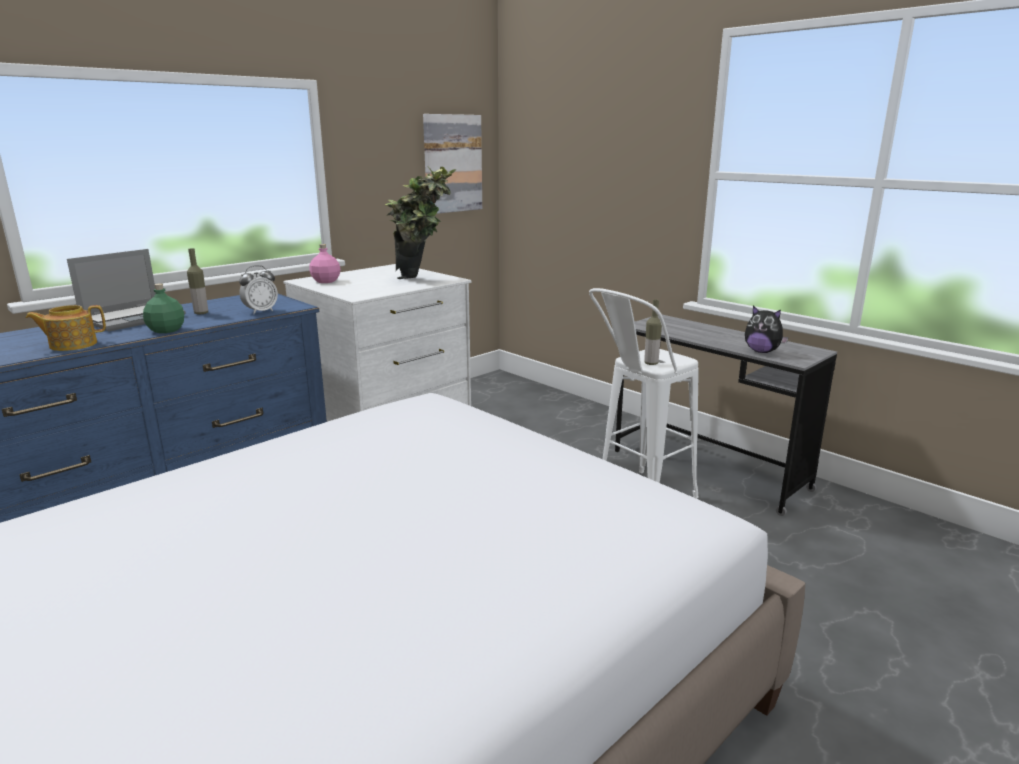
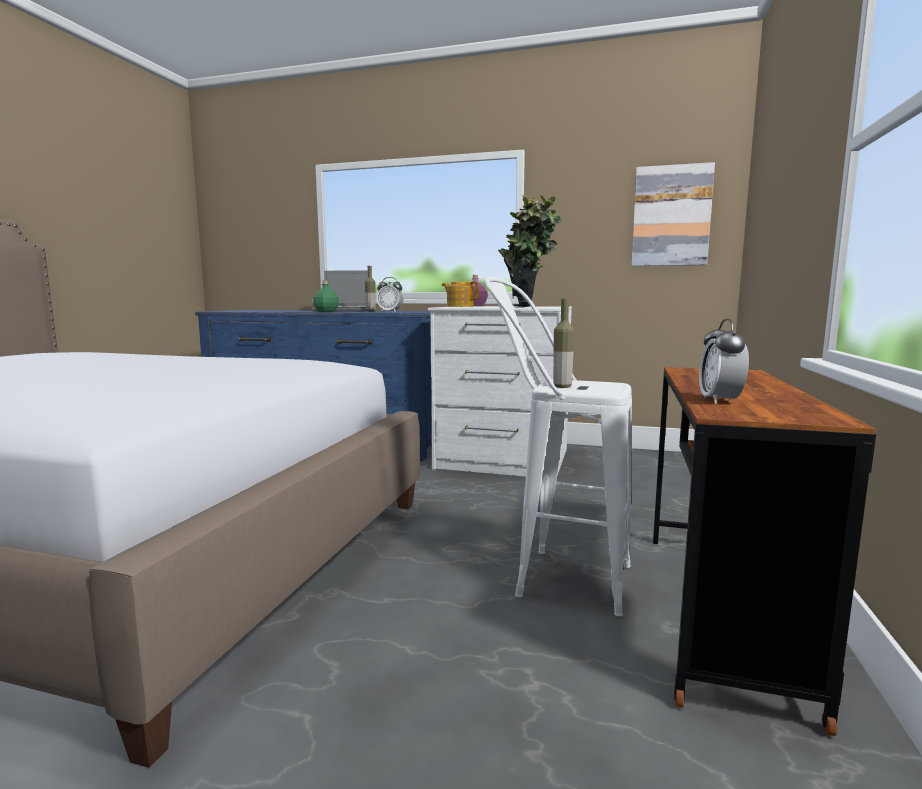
camera: 60 degrees right, 10 degrees down
teapot [25,305,106,351] -> teapot moved to [442,282,478,307]
grey desk [615,315,837,516] -> brown desk [653,367,876,736]
plush toy [745,306,789,353] -> alarm clock [699,319,749,404]

